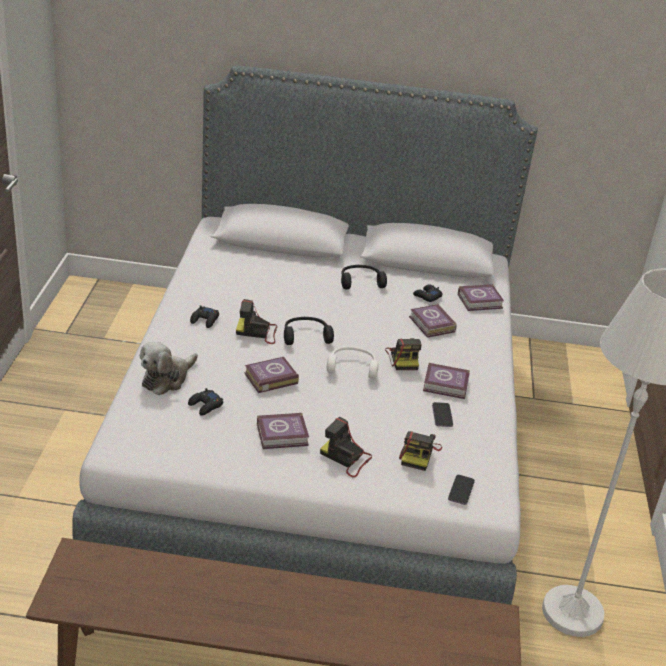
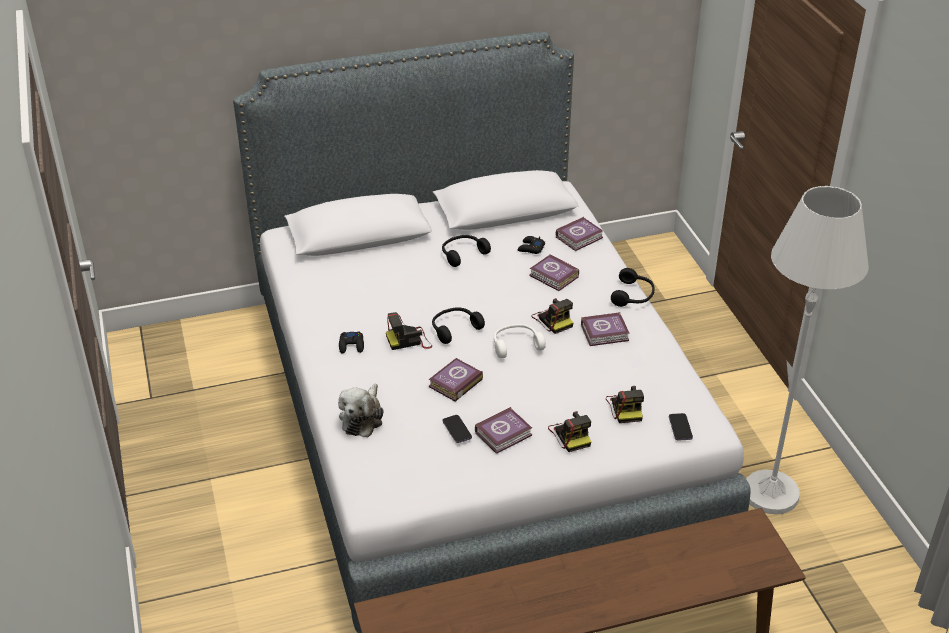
camera: 20 degrees left, 5 degrees up
black game controller [188,388,223,416] -> none
camera [320,417,372,478] -> camera turned 120 degrees counterclockwise [548,411,591,452]
phone [432,402,453,427] -> phone moved to [443,415,472,443]
none -> black headphones [611,268,655,307]

